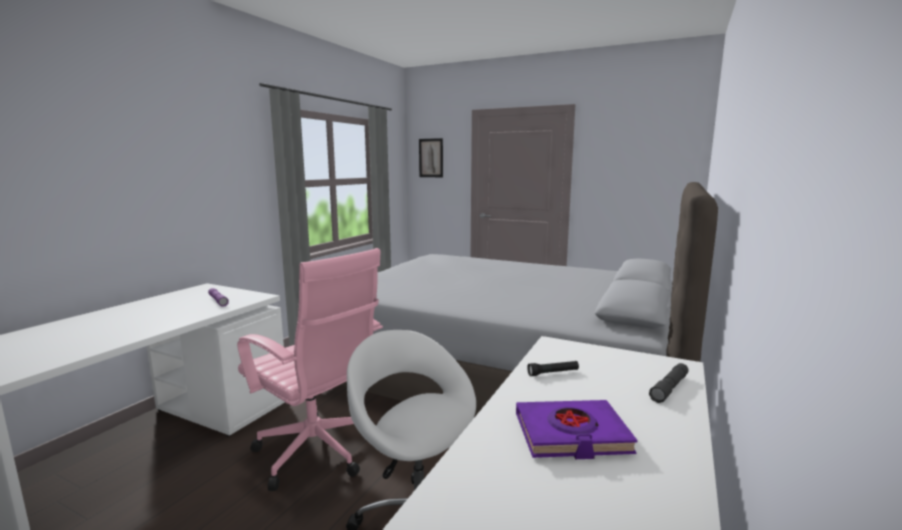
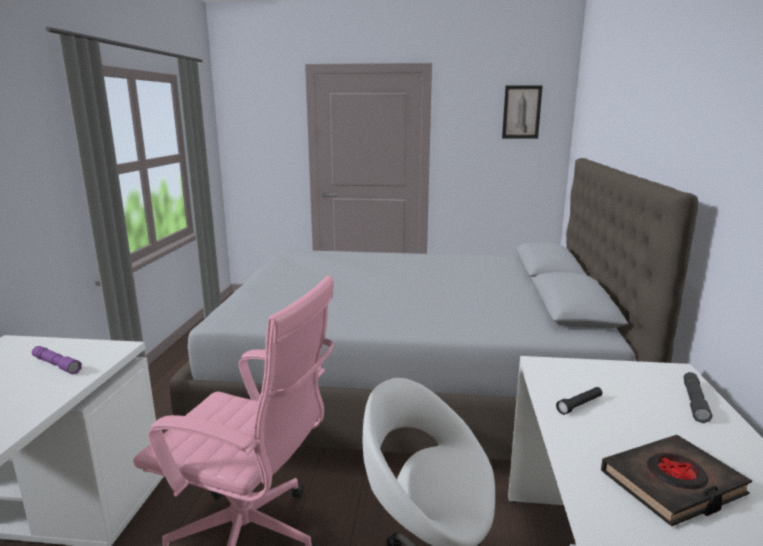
camera: 20 degrees left, 5 degrees up
picture [419,138,443,177] -> picture moved to [502,85,543,139]
purple book [516,400,638,459] -> black book [601,435,752,527]

